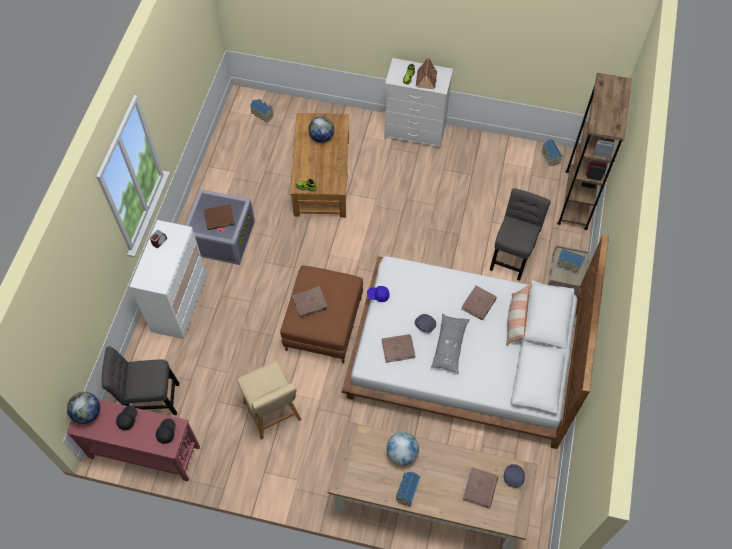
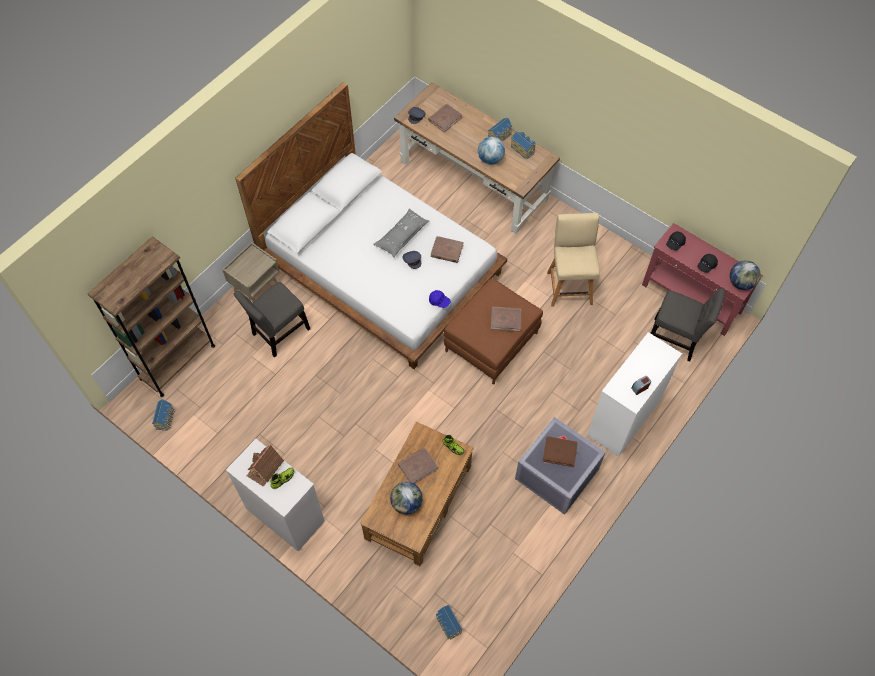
camera: 155 degrees left, 0 degrees up
brown book [461,286,497,320] -> brown book moved to [398,448,438,484]
pillow [506,284,531,346] -> none
toy house [556,249,585,274] -> toy house moved to [511,132,536,160]

